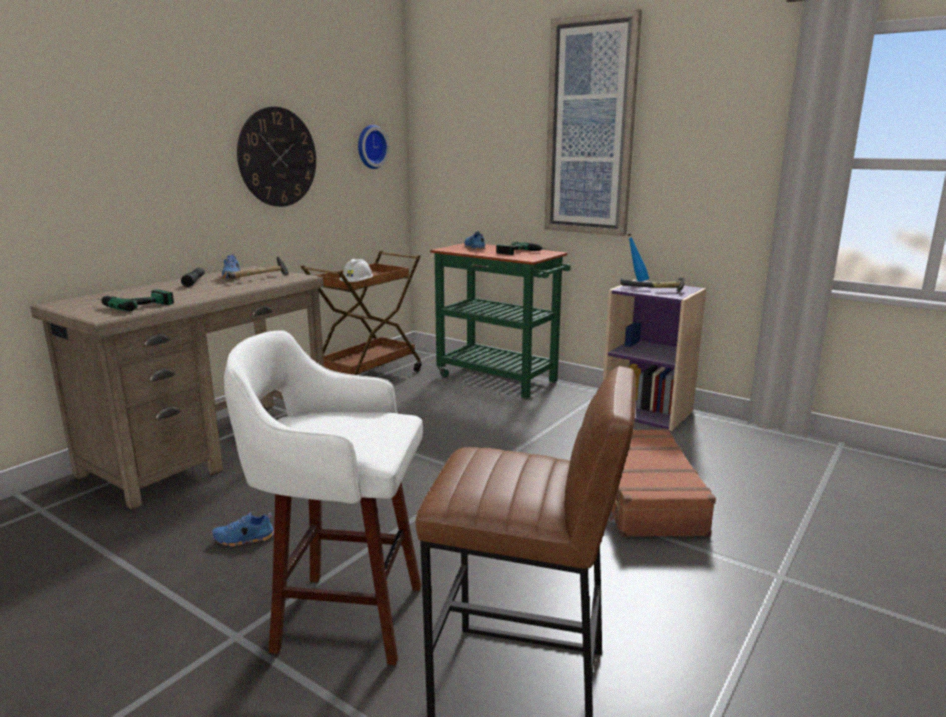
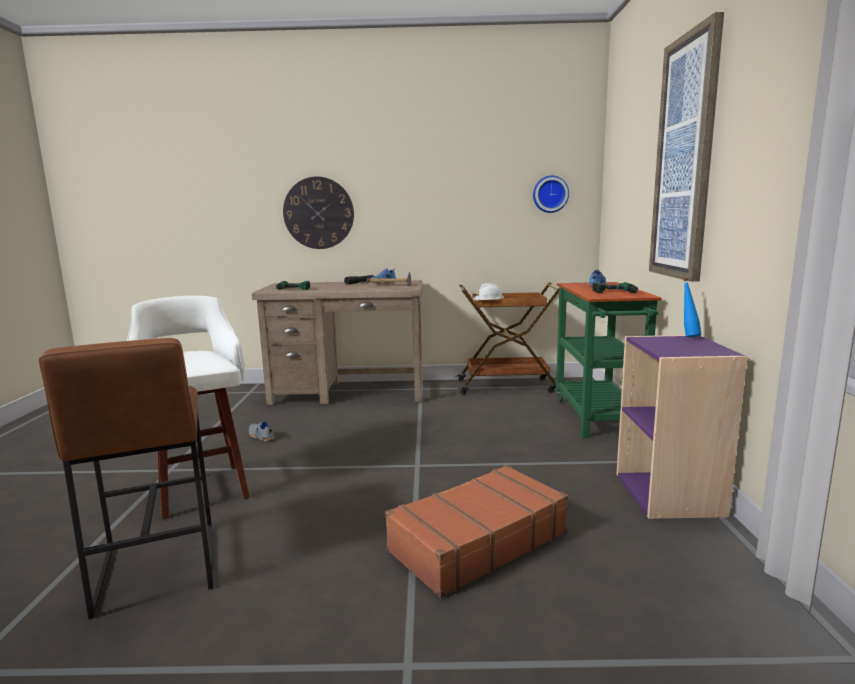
camera: 55 degrees right, 5 degrees down
blue shoe [211,512,274,547] -> grey shoe [249,421,275,441]
wall clock [237,107,316,207] -> wall clock moved to [283,177,354,249]
hammer [621,277,685,294] -> none

